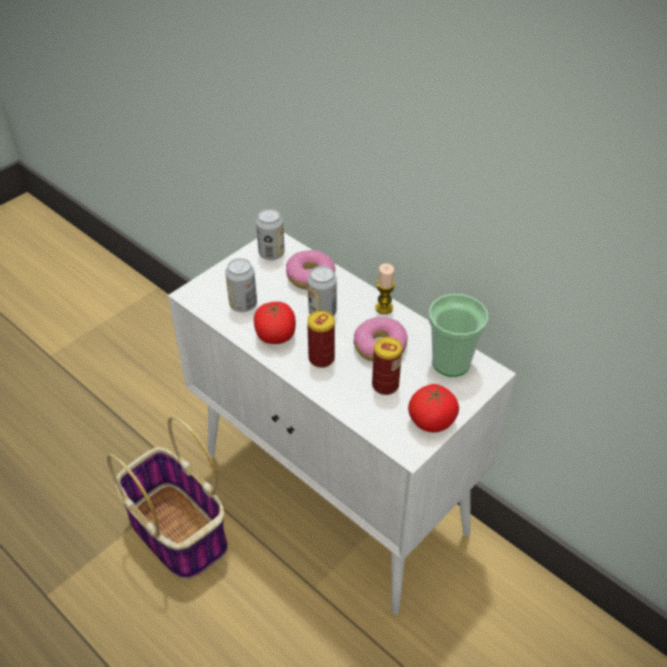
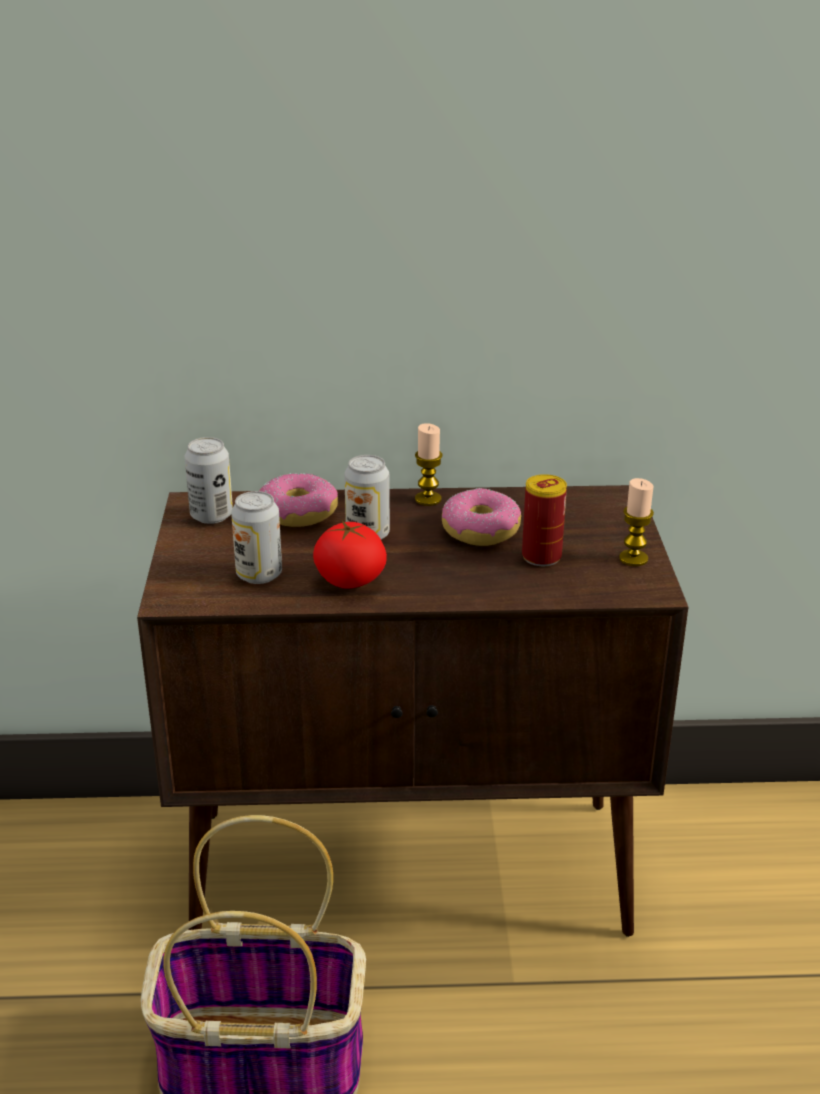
camera: 45 degrees left, 15 degrees down
white cabinet [168,233,516,615] -> brown cabinet [137,485,688,937]
can [307,311,335,368] -> none
tomato [408,384,459,432] -> candle [619,478,654,566]
cup [428,294,489,377] -> none

